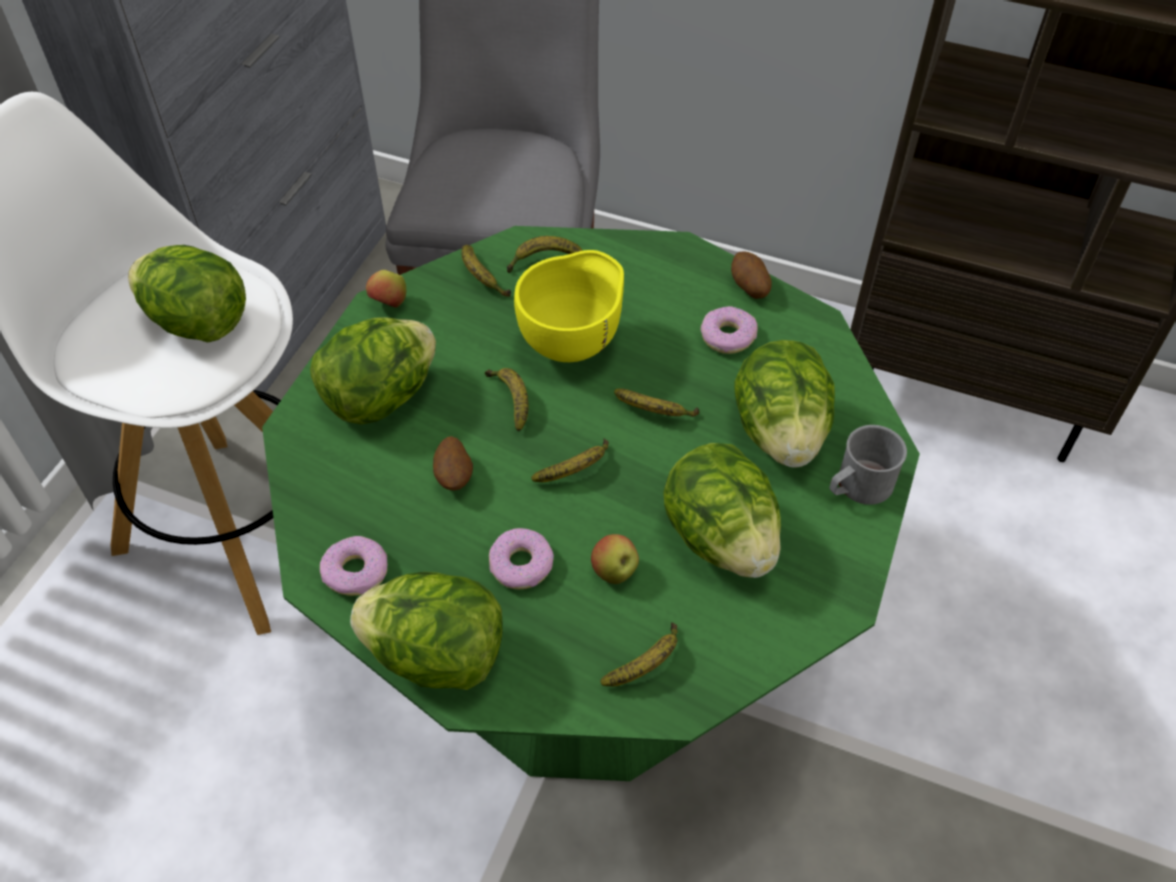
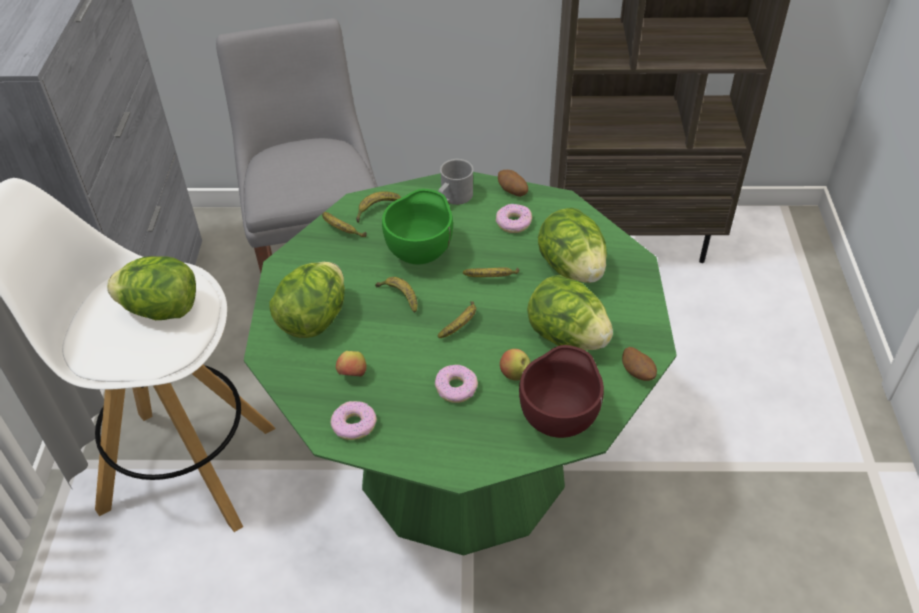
camera: 20 degrees left, 5 degrees down
lettuce [350,572,503,690] -> none
apple [366,270,406,308] -> apple moved to [336,351,367,377]
potato [433,436,473,491] -> potato moved to [622,347,657,381]
yellow bowl [514,250,624,362] -> green bowl [382,189,453,264]
banana [600,622,678,686] -> brown bowl [519,345,604,438]
grey mug [829,425,907,505] -> grey mug moved to [438,159,474,205]

